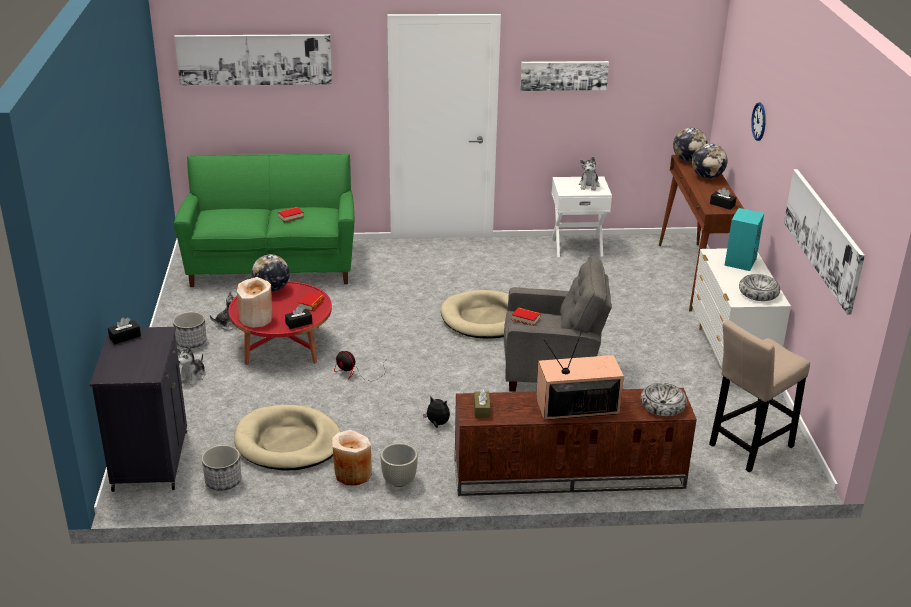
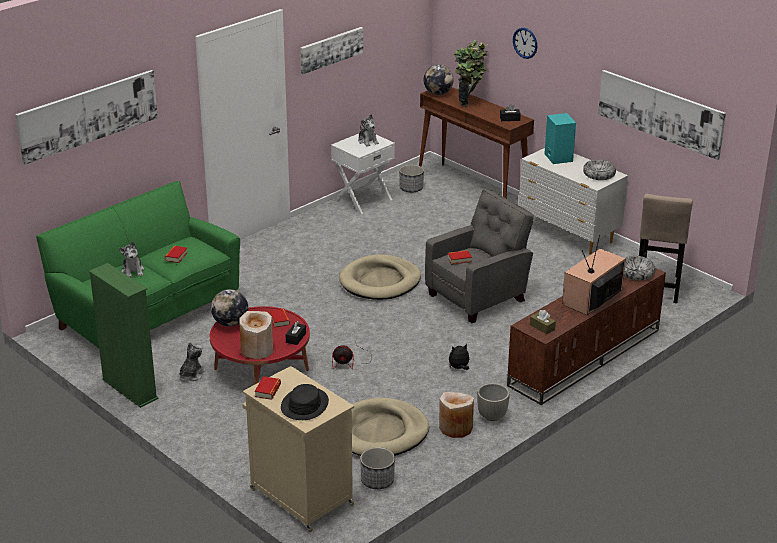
camera: 40 degrees left, 0 degrees up
black cabinet [90,327,187,492] -> beige cabinet [242,366,354,532]
black tissue box [108,317,141,344] -> book [255,376,281,400]
planter [173,311,207,348] -> planter moved to [399,165,424,192]
plush toy [177,346,206,385] -> plush toy moved to [119,241,144,278]
globe [692,143,727,179] -> potted plant [453,40,488,107]
none -> green bookcase [89,263,158,408]
none -> black hat [281,384,329,420]

